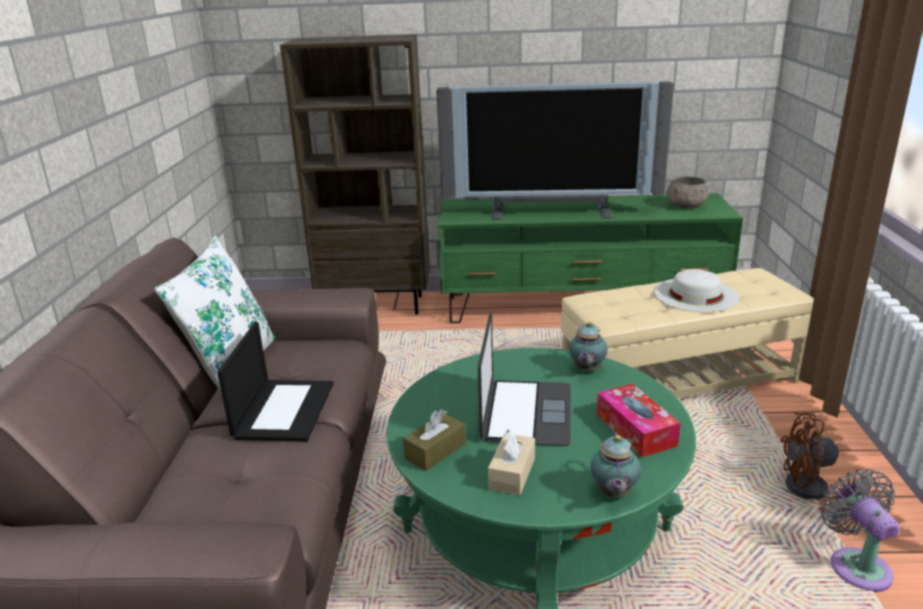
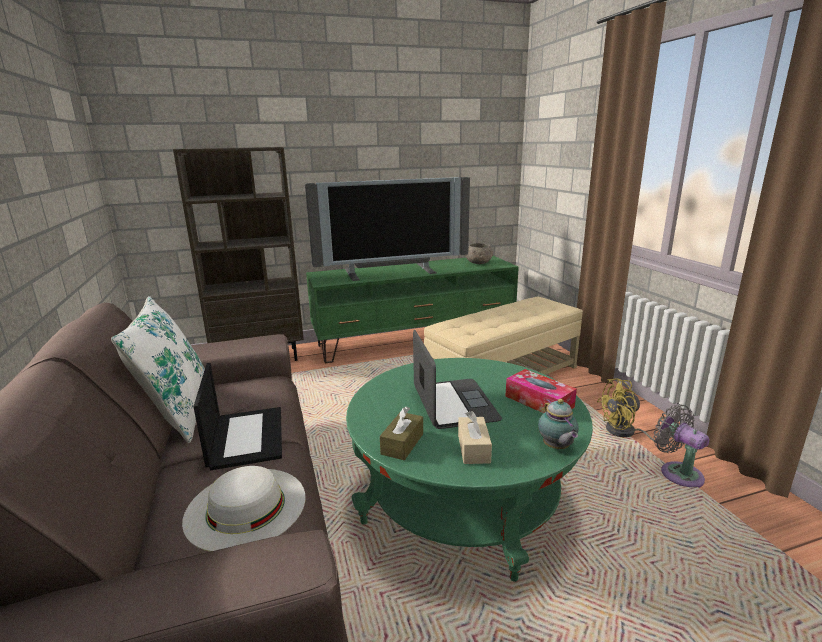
camera: 20 degrees left, 5 degrees down
teapot [569,322,608,372] -> none
white hat [654,269,739,312] -> white hat moved to [182,466,305,552]
brown fan [780,412,889,515] -> yellow fan [597,378,664,443]

